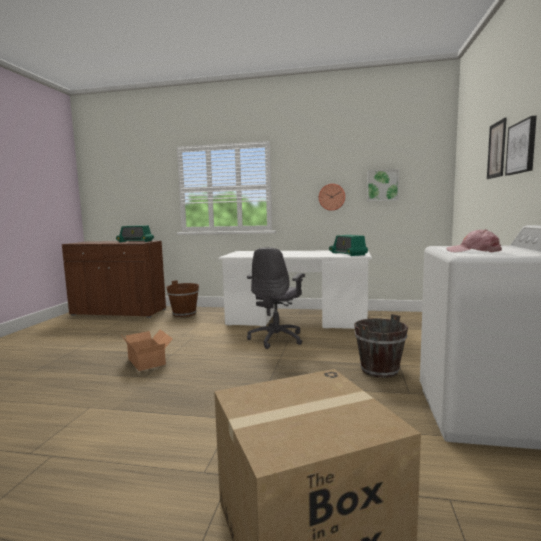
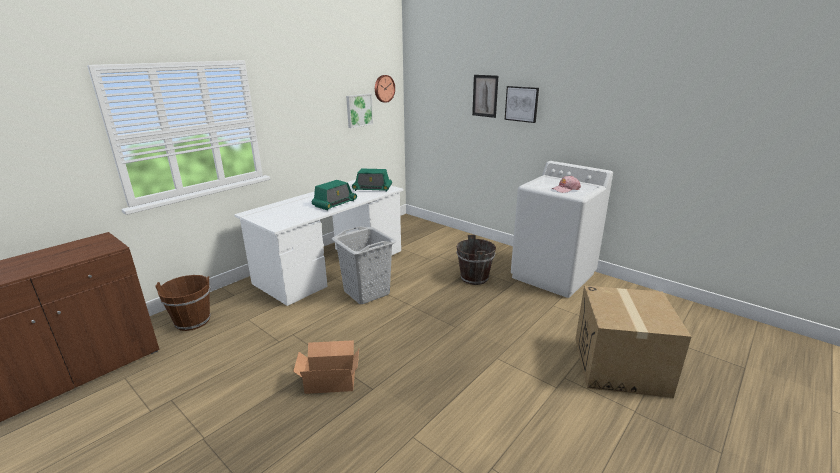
camera: 60 degrees left, 15 degrees up
radio [116,225,154,242] -> radio moved to [312,180,357,211]
grey office chair [247,247,305,349] -> grey laundry basket [332,226,397,304]
wall clock [319,184,345,211] -> wall clock moved to [375,75,395,103]

